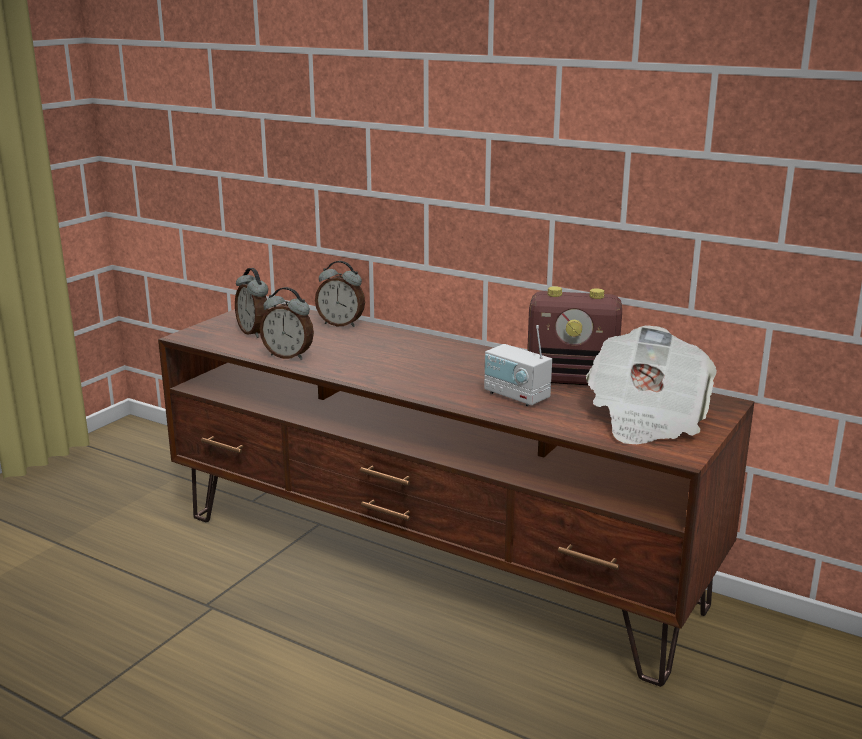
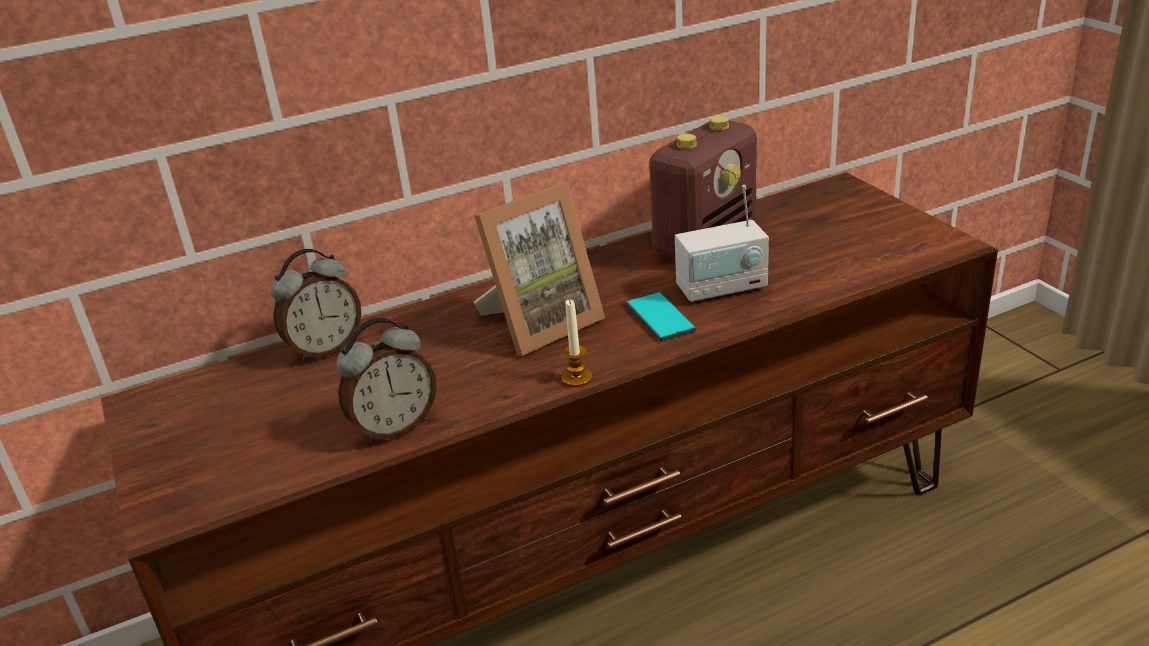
camera: 55 degrees left, 10 degrees up
alarm clock [235,268,268,338] -> none
newspaper [586,325,717,444] -> none
none -> picture frame [474,183,605,356]
none -> candle [561,299,592,387]
none -> phone [626,291,696,342]

